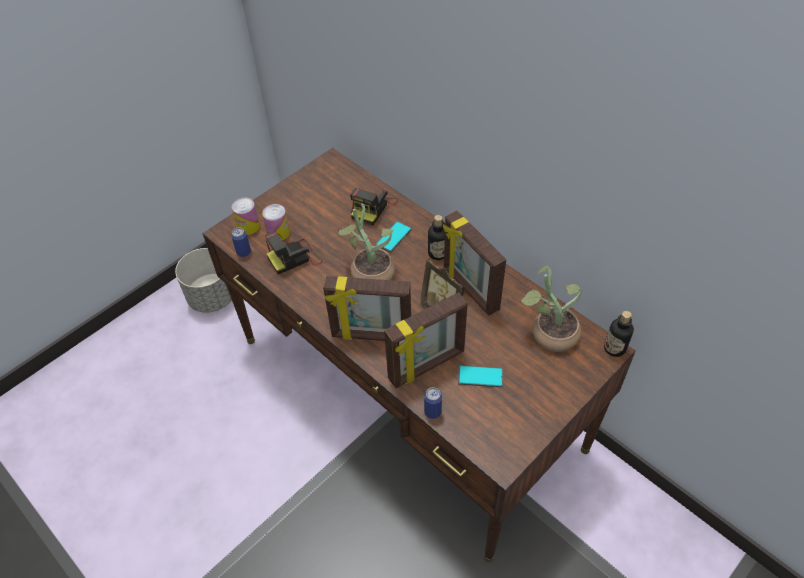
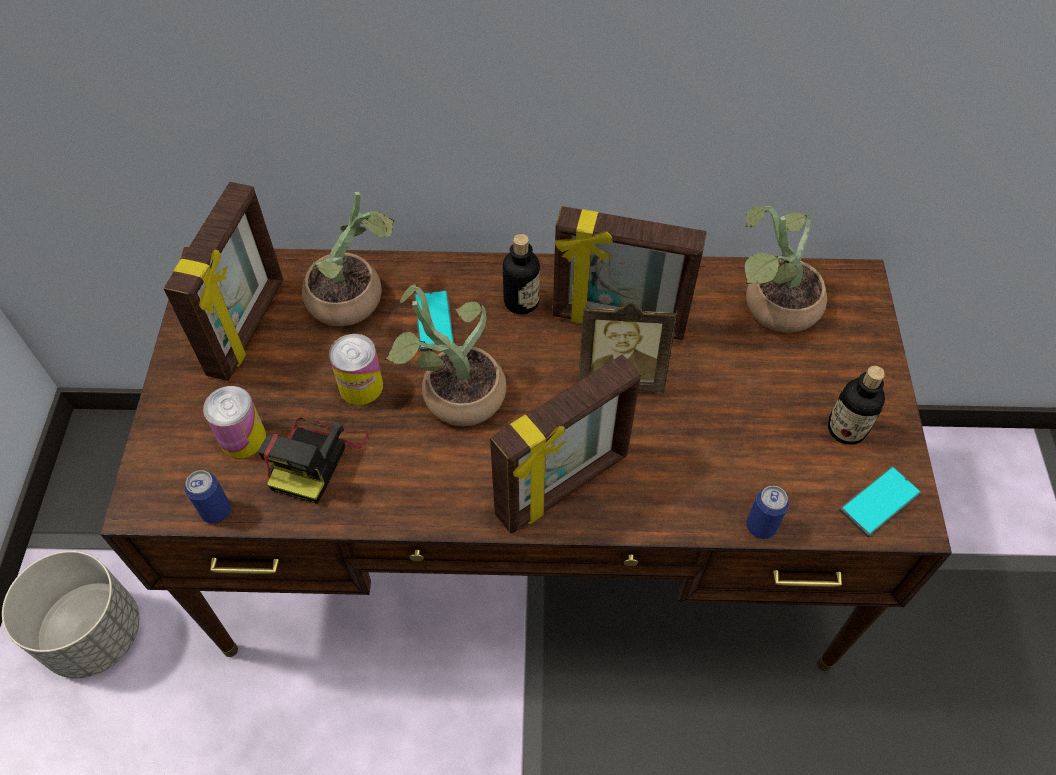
camera: 45 degrees left, 5 degrees up
can [231,198,260,235] -> can moved to [329,334,383,405]
camera [350,188,398,226] -> potted plant [302,192,395,326]
picture frame [384,292,468,388] -> picture frame moved to [163,182,283,381]
phone [458,365,503,387] -> phone moved to [839,466,921,537]
bottle [604,311,634,357] -> bottle moved to [828,366,885,445]

